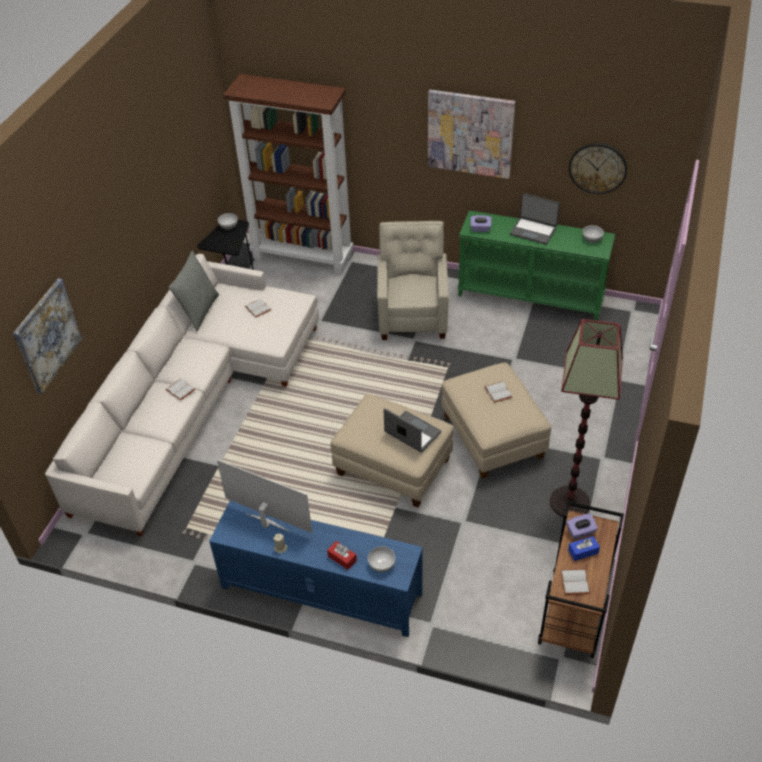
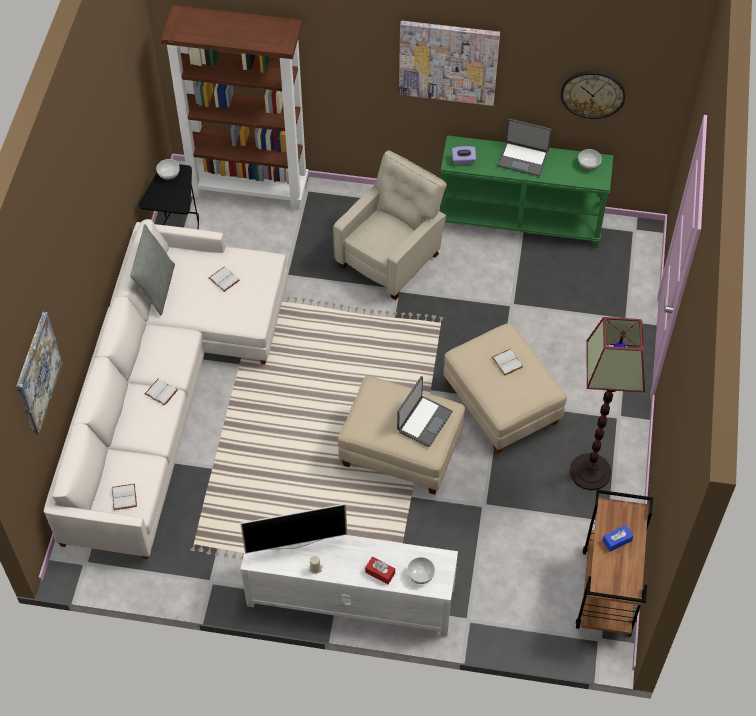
camera: 10 degrees left, 10 degrees up
blue tv stand [209,500,423,637] -> white tv stand [240,535,458,636]
television [217,459,312,533] -> television turned 150 degrees clockwise [240,504,347,554]
beige armchair [377,221,449,340] -> beige armchair turned 45 degrees clockwise [333,150,447,300]
laptop [384,408,441,453] -> laptop turned 90 degrees clockwise [397,376,453,447]
white book [560,569,590,595] -> white book moved to [112,484,137,510]
purple tissue box [566,514,598,540] -> none

